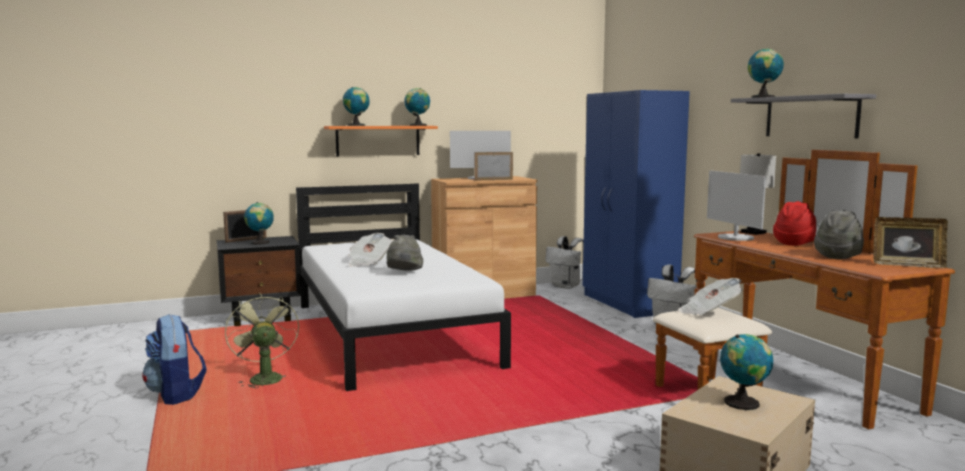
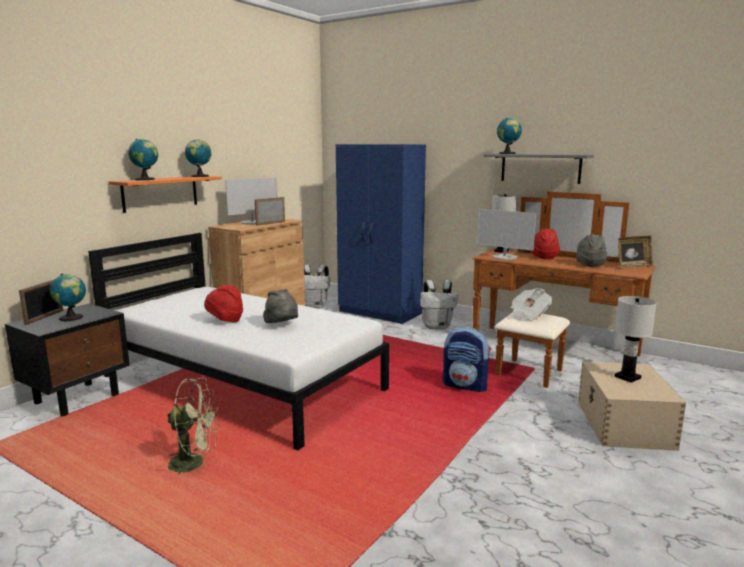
camera: 35 degrees left, 5 degrees up
backpack [142,314,207,405] -> backpack moved to [443,327,491,392]
green fan [225,293,299,388] -> green fan turned 150 degrees clockwise [167,378,220,474]
newspaper [348,233,392,267] -> red hat [204,285,243,322]
globe [720,334,773,410] -> white table lamp [614,296,657,383]

